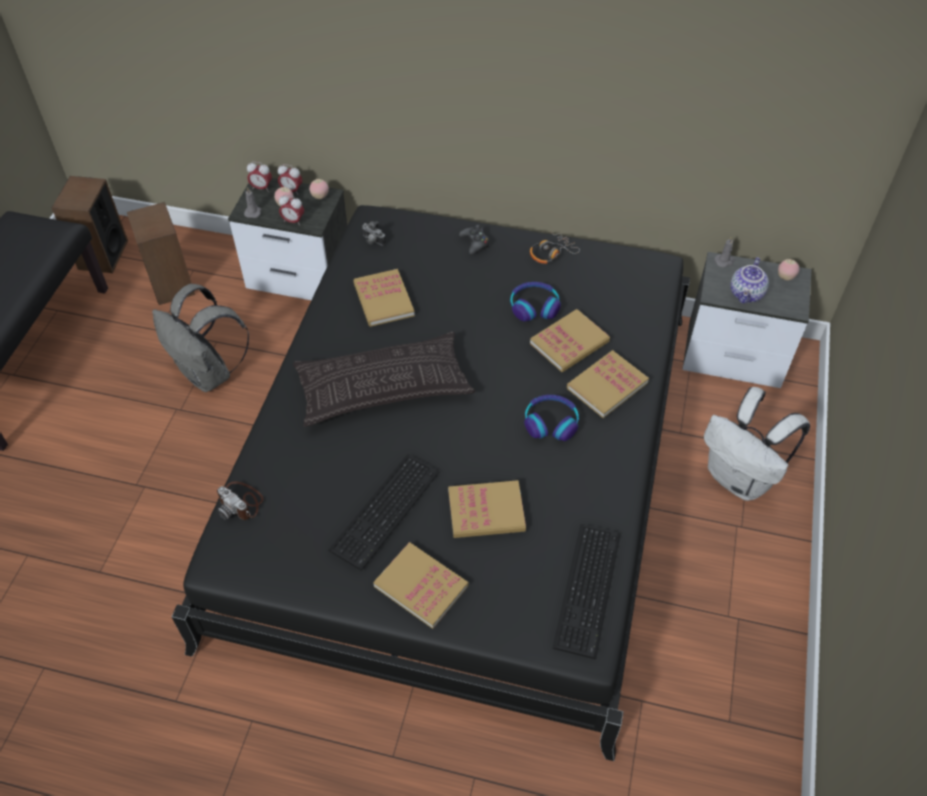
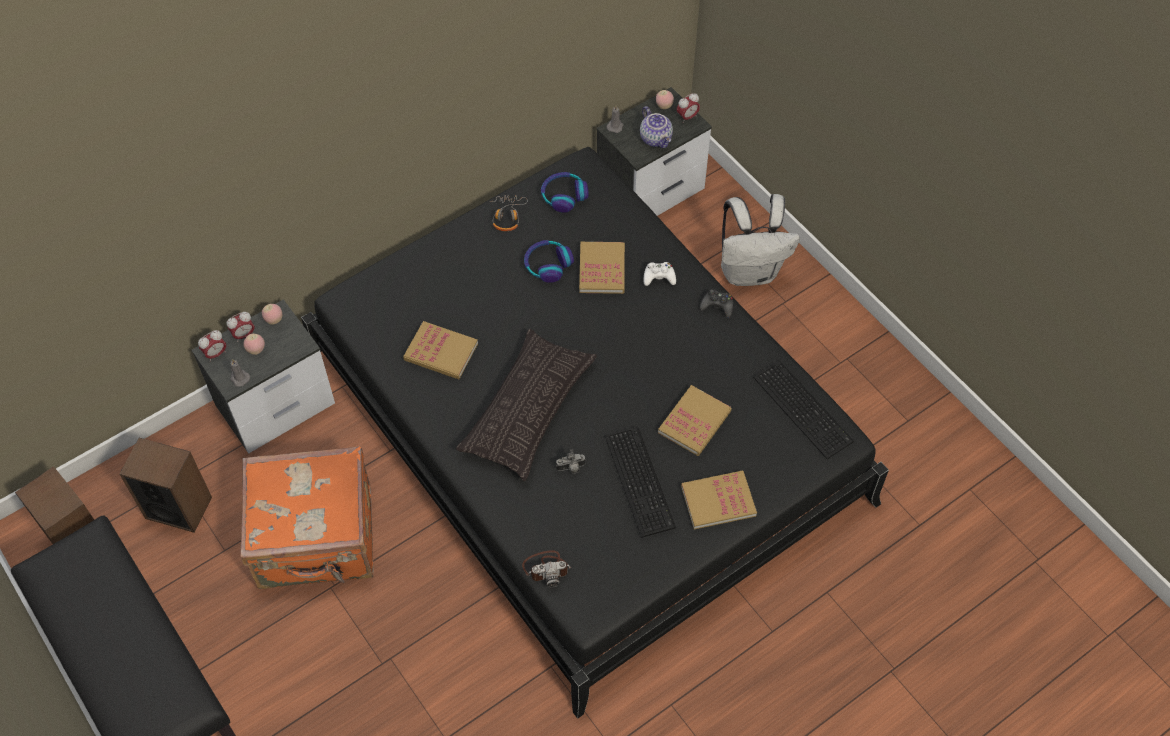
camera: 50 degrees left, 5 degrees up
grey backpack [152,284,249,392] -> orange suitcase [240,446,374,589]
alarm clock [279,195,304,226] -> alarm clock moved to [677,93,700,123]
camera [362,221,386,246] -> camera moved to [556,450,586,474]
black game controller [459,225,490,254] -> black game controller moved to [699,289,733,318]
headphones [524,395,579,441] -> headphones moved to [541,172,589,213]
book [567,351,649,418] -> white game controller [644,262,676,286]

